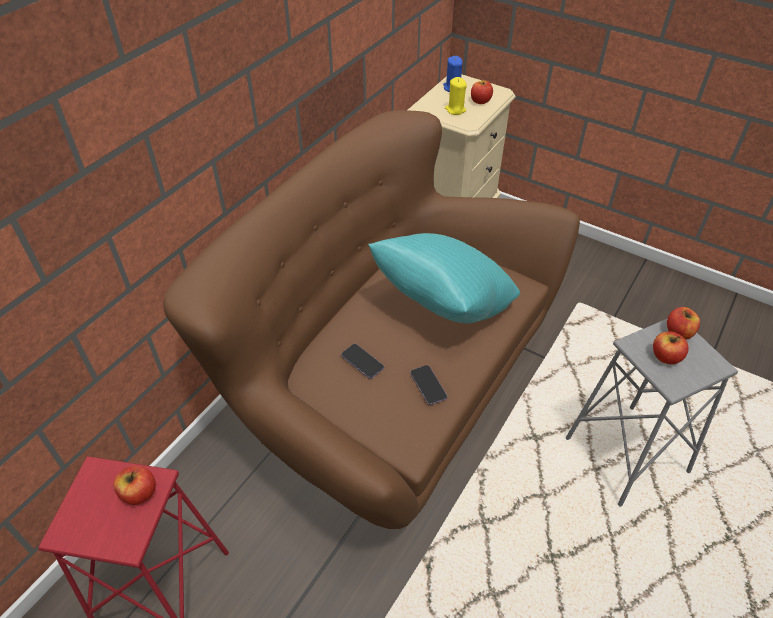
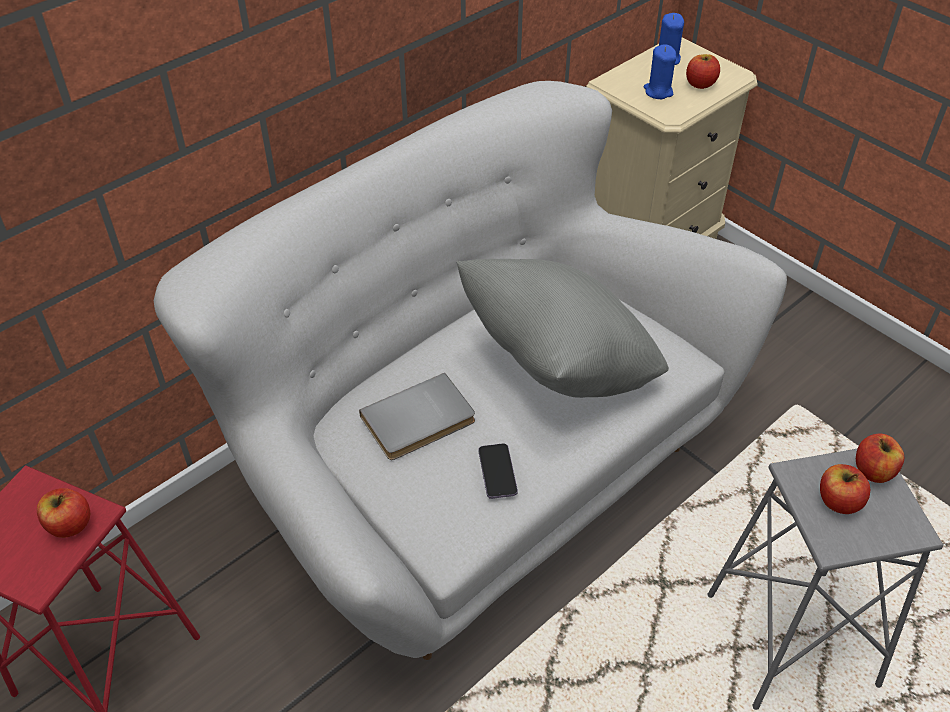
camera: 15 degrees right, 0 degrees up
brown sofa [163,110,580,529] -> white sofa [154,81,787,660]
phone [341,344,384,379] -> grey book [359,373,475,460]
turquoise pillow [368,233,520,323] -> grey pillow [456,259,669,398]
yellow candle [445,77,467,115] -> blue candle [644,44,676,99]

